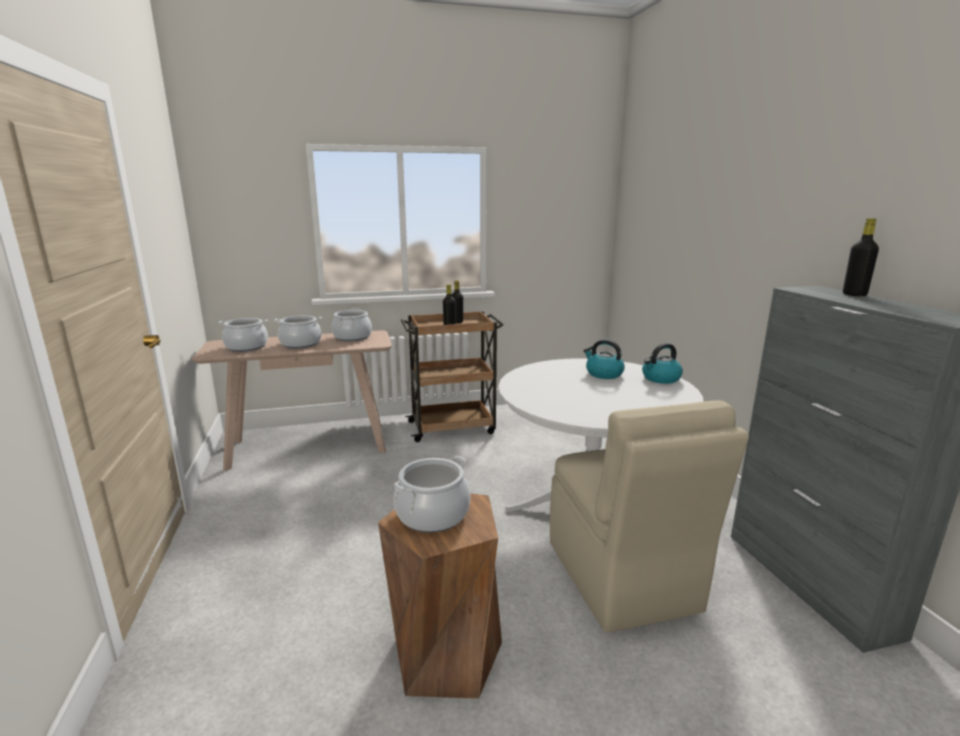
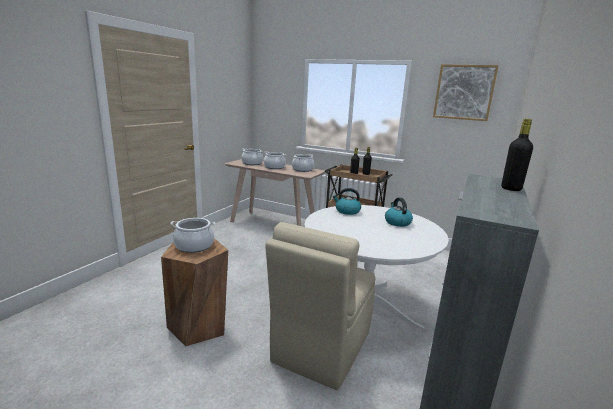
camera: 40 degrees right, 0 degrees up
kettle [642,343,683,384] -> kettle moved to [333,188,361,215]
none -> picture [433,64,499,121]

